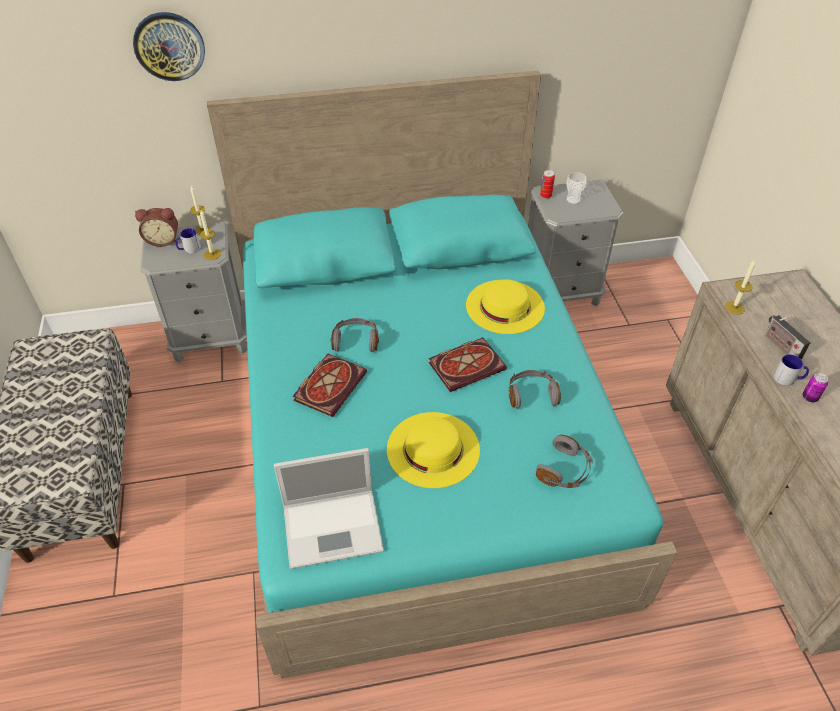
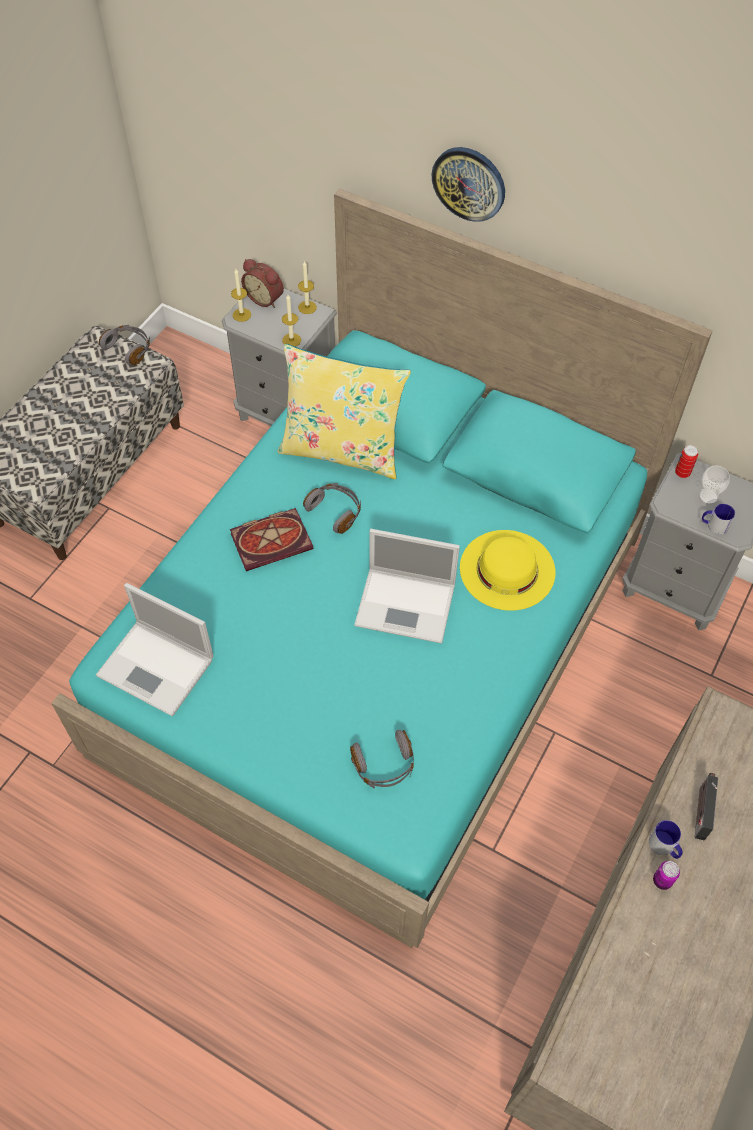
camera: 40 degrees right, 10 degrees up
wall clock [133,12,205,81] -> wall clock moved to [432,147,505,222]
mug [176,228,201,254] -> mug moved to [702,504,735,535]
yellow hat [387,412,480,488] -> none
book [429,337,507,392] -> laptop [354,529,460,643]
grey headphones [509,370,561,409] -> grey headphones moved to [99,325,150,365]
candle [725,260,755,315] -> candle moved to [231,269,251,322]
none -> yellow pillow [277,344,411,479]

